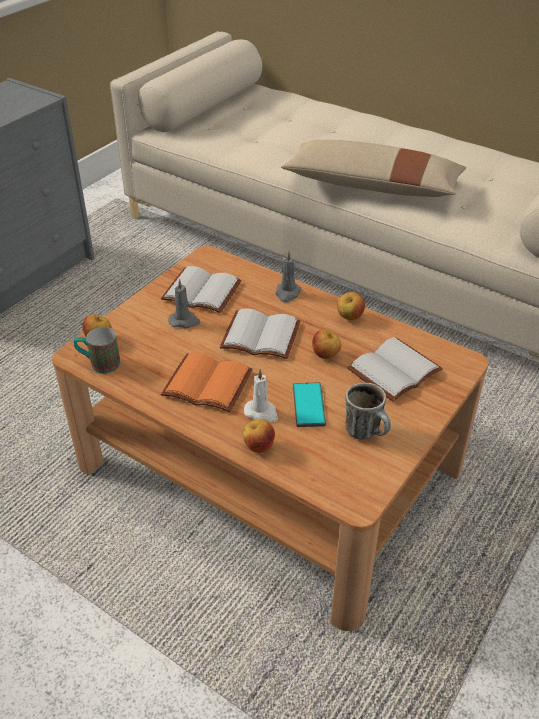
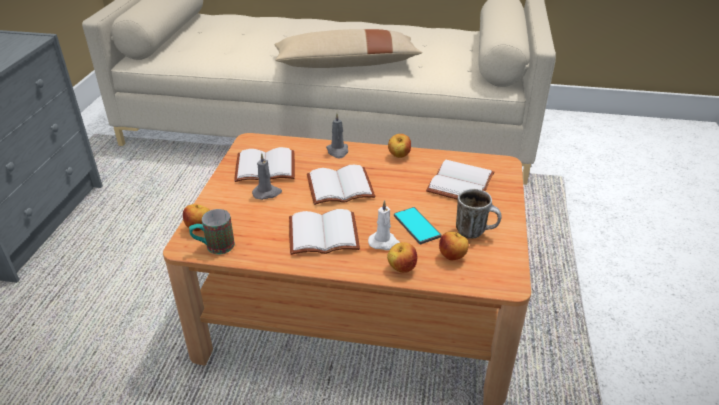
camera: 25 degrees left, 5 degrees down
orange book [161,352,253,412] -> white book [289,209,360,255]
apple [312,329,342,359] -> apple moved to [439,232,469,260]

